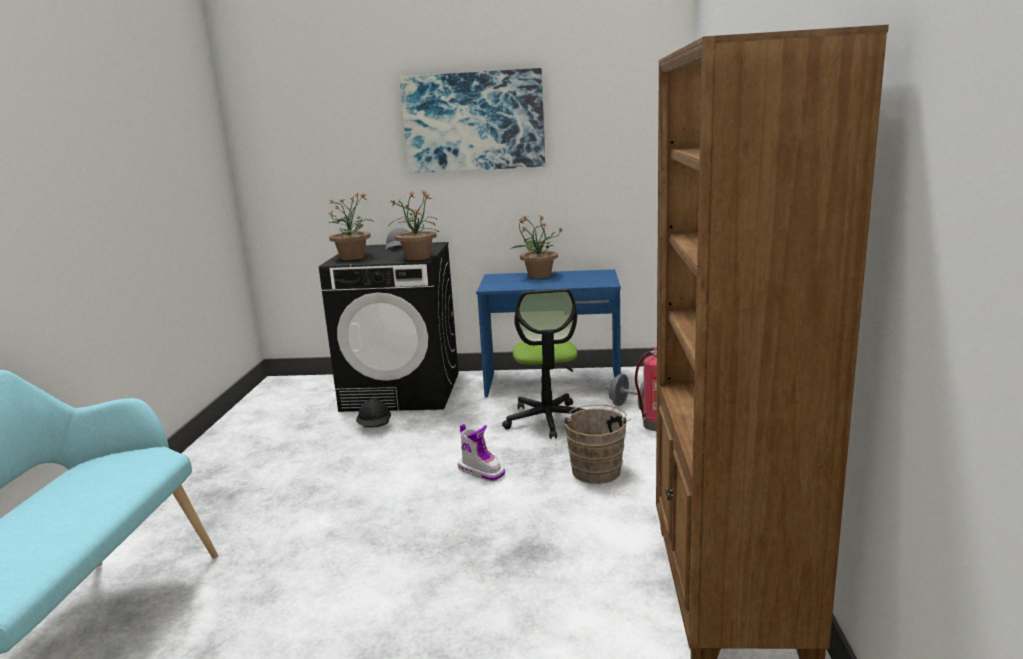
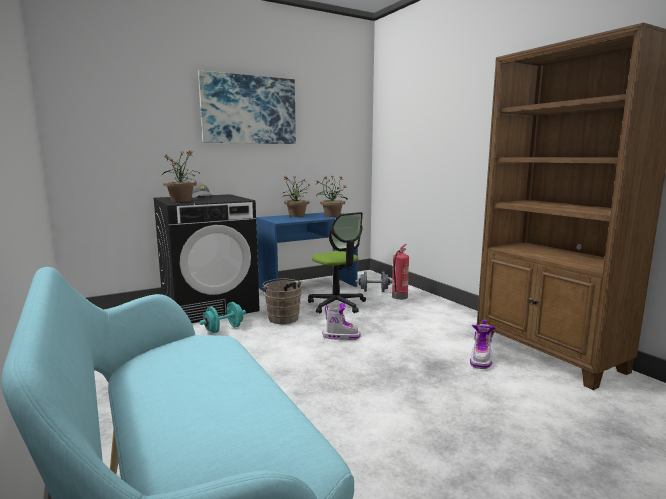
camera: 35 degrees left, 5 degrees down
black hard hat [356,399,391,427] -> turquoise dumbbell [199,302,246,333]
potted plant [388,191,440,260] -> potted plant moved to [315,175,348,217]
brown bucket [562,404,631,484] -> brown bucket moved to [262,279,302,324]
none -> boot [470,320,496,369]

